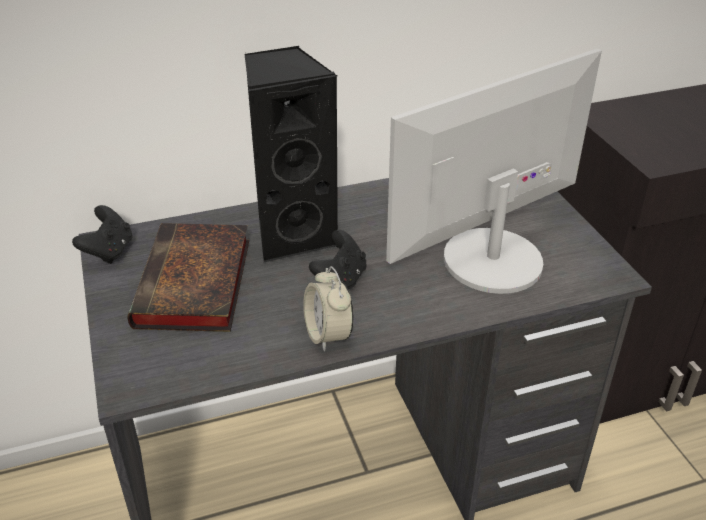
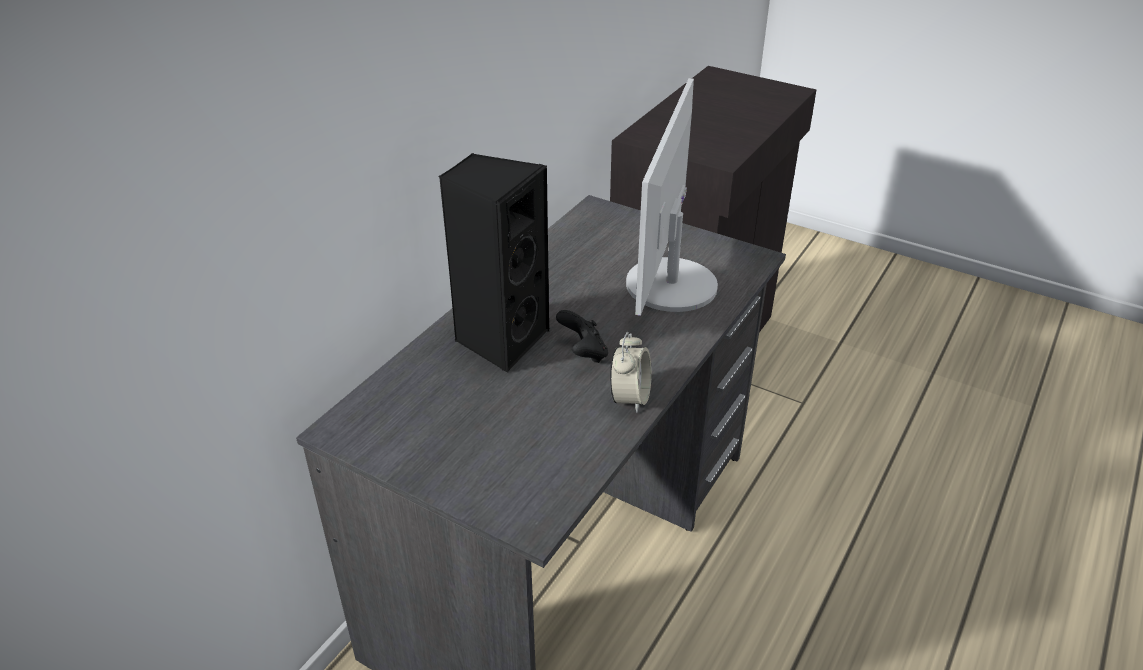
camera: 40 degrees left, 0 degrees up
black game controller [72,205,132,264] -> none
book [127,223,249,332] -> none
alarm clock [303,266,354,352] -> alarm clock turned 105 degrees counterclockwise [610,332,652,413]

